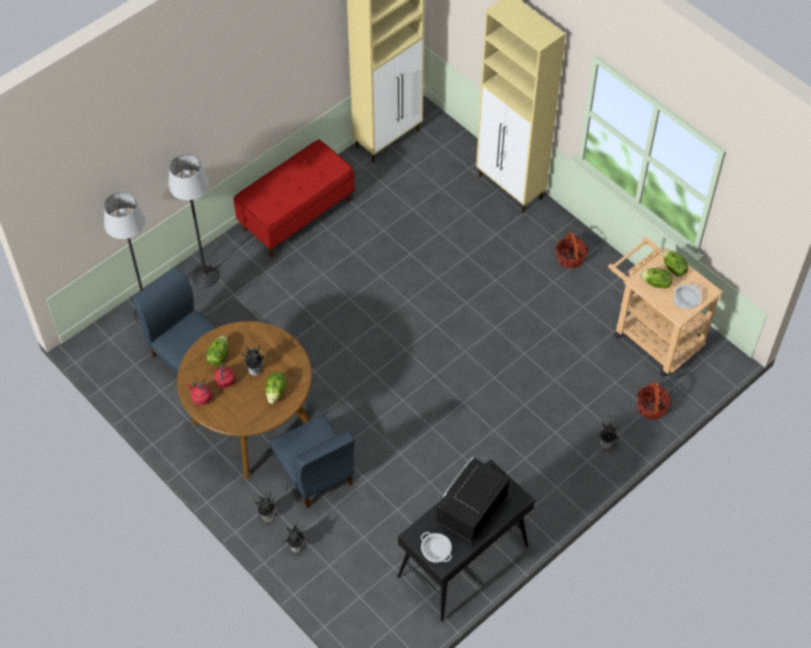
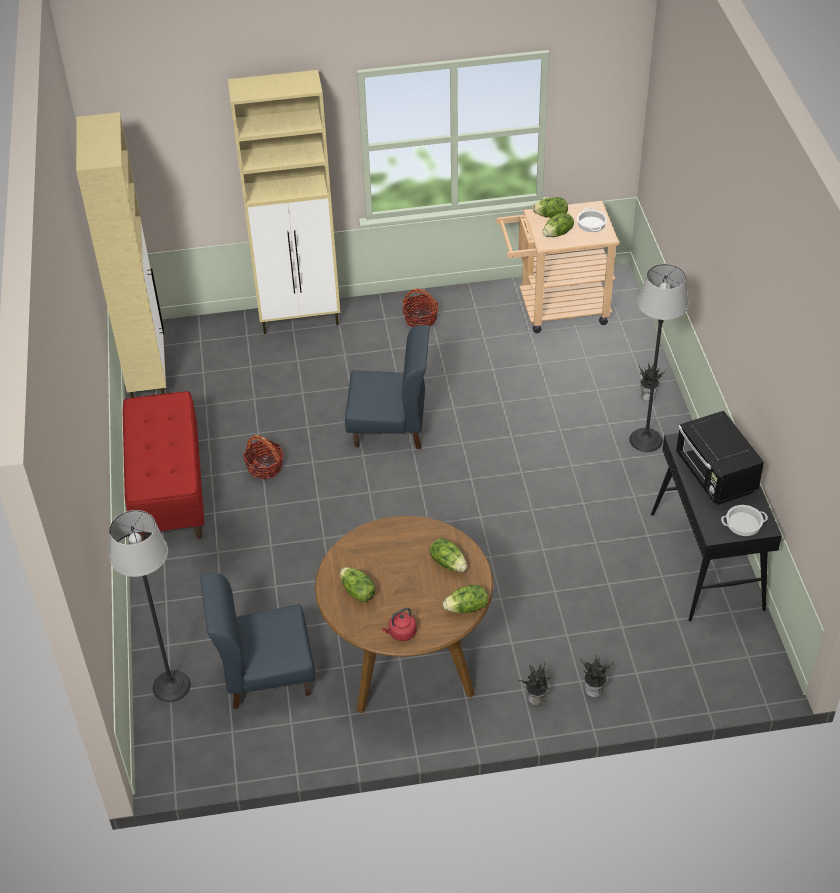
camera: 55 degrees left, 10 degrees down
floor lamp [168,154,219,288] -> floor lamp moved to [629,264,688,452]
red kettle [214,363,235,388] -> none
potted plant [242,344,267,376] -> none
blue chair [270,414,355,508] -> blue chair moved to [345,325,429,449]
basket [637,381,671,419] -> basket moved to [243,435,283,479]
none -> lettuce [443,585,488,613]

